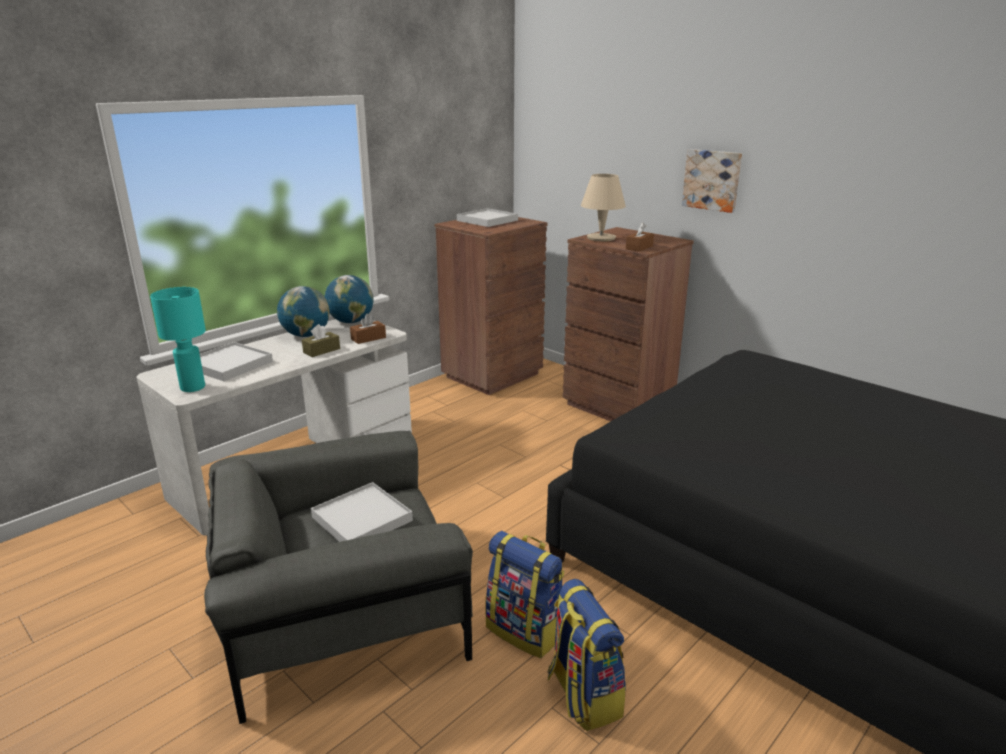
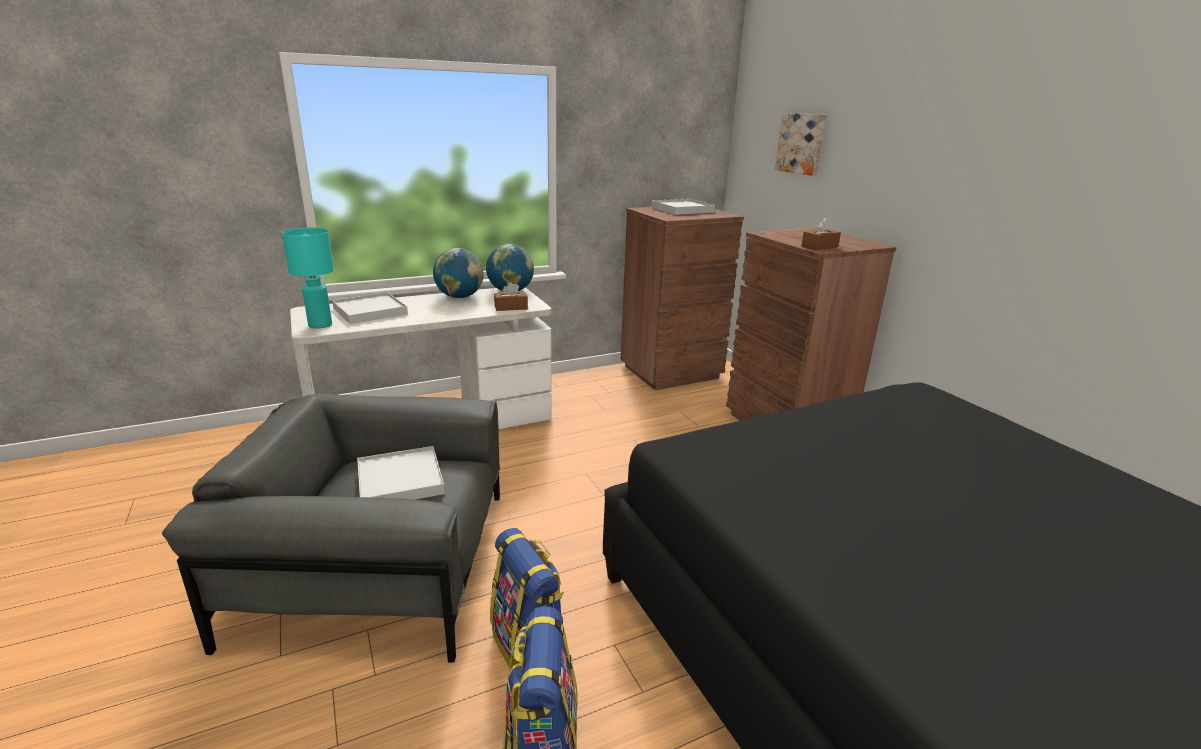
camera: 20 degrees right, 0 degrees up
brown tissue box [302,324,340,357] -> none
beige table lamp [581,174,626,241] -> none
picture [682,149,742,213] -> picture moved to [775,113,826,176]

